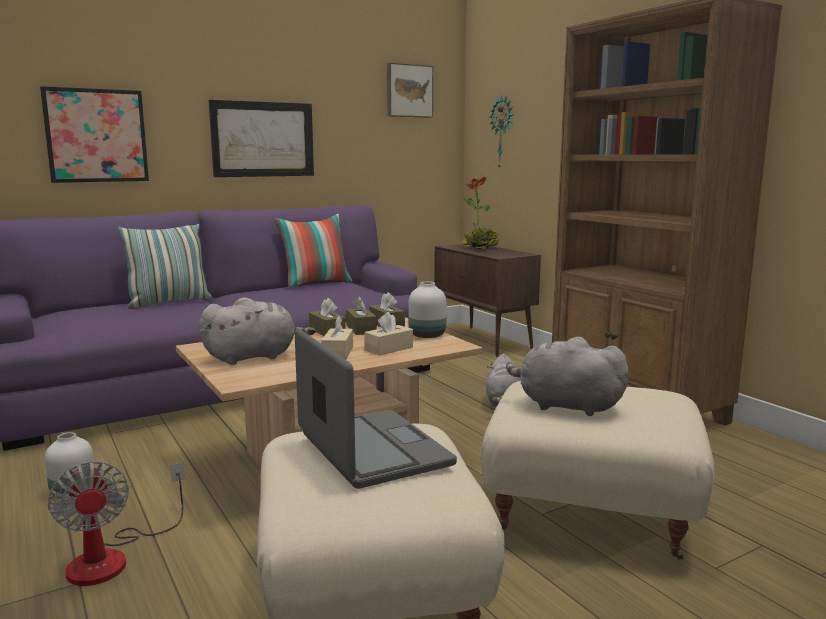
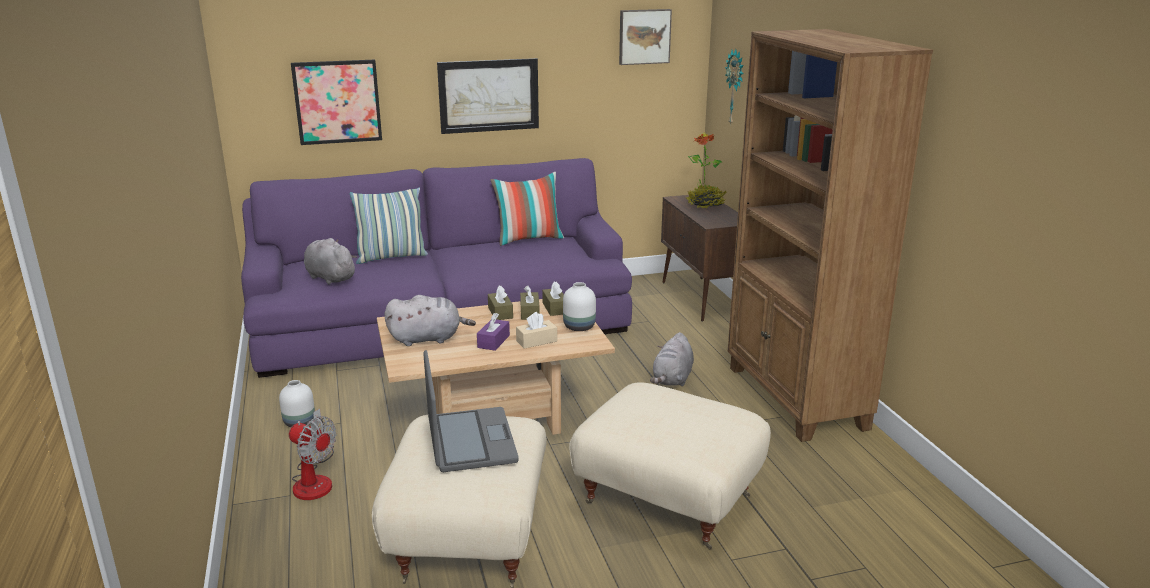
camera: 15 degrees right, 10 degrees up
fan [47,462,185,586] -> fan turned 45 degrees counterclockwise [289,409,336,500]
beige tissue box [321,316,353,360] -> purple tissue box [477,313,510,351]
grey plush toy [506,337,629,416] -> grey plush toy moved to [304,238,357,285]

